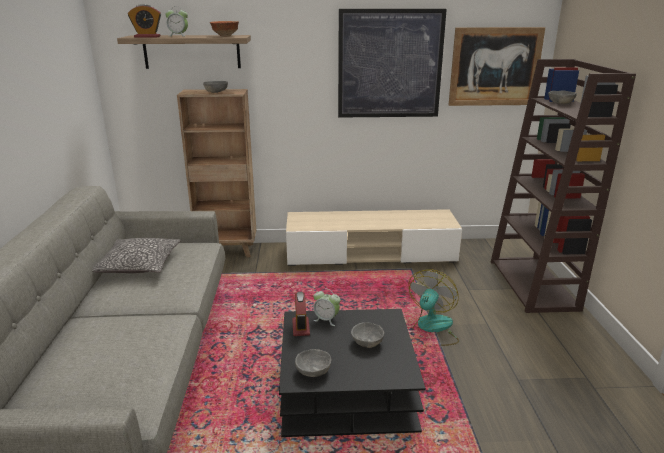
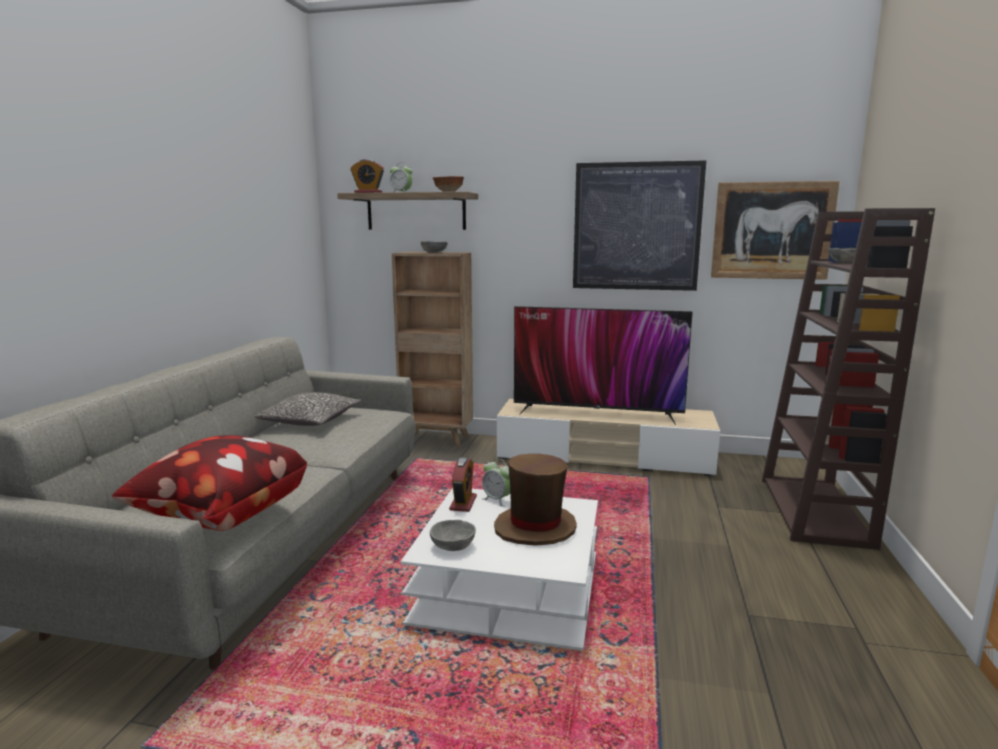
camera: 15 degrees right, 10 degrees down
black coffee table [279,309,426,437] -> white coffee table [401,488,598,651]
grey bowl [351,322,385,348] -> brown hat [494,454,577,546]
fan [409,269,459,346] -> none
none -> pillow [112,435,307,531]
none -> television [514,306,693,425]

